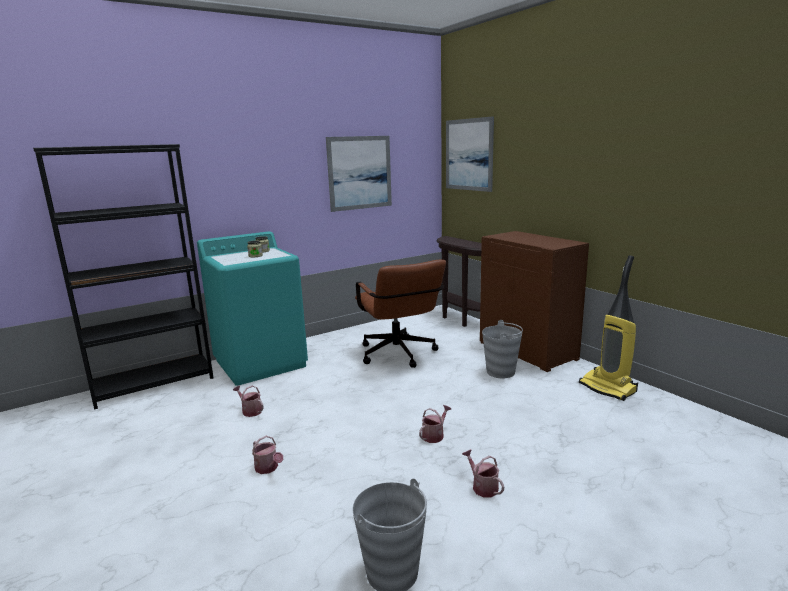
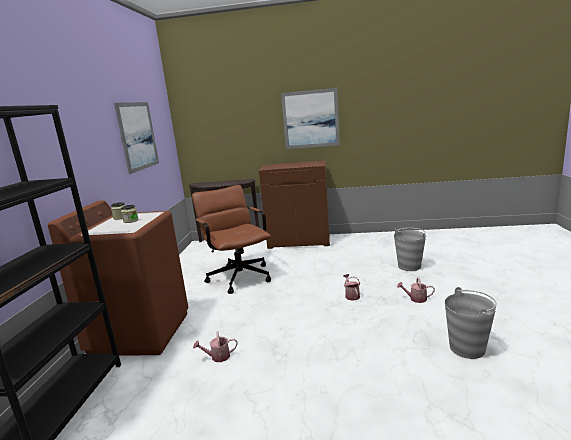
camera: 50 degrees left, 0 degrees up
turquoise washing machine [197,231,308,386] -> brown washing machine [48,200,188,356]
watering can [252,436,283,474] -> none
brown office chair [355,260,446,368] -> brown office chair turned 135 degrees counterclockwise [192,185,271,294]
picture [446,116,494,192] -> picture moved to [281,88,340,149]
grey bucket [482,320,523,378] -> grey bucket moved to [394,228,426,271]
vacuum cleaner [579,255,638,401] -> none

